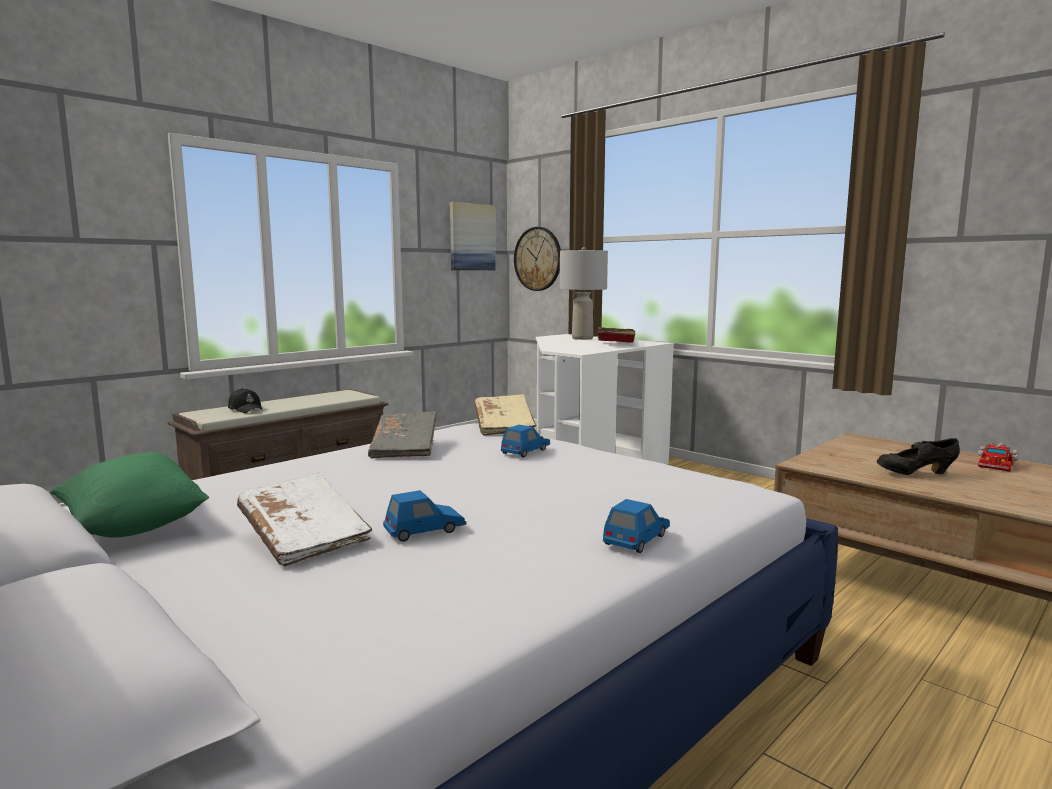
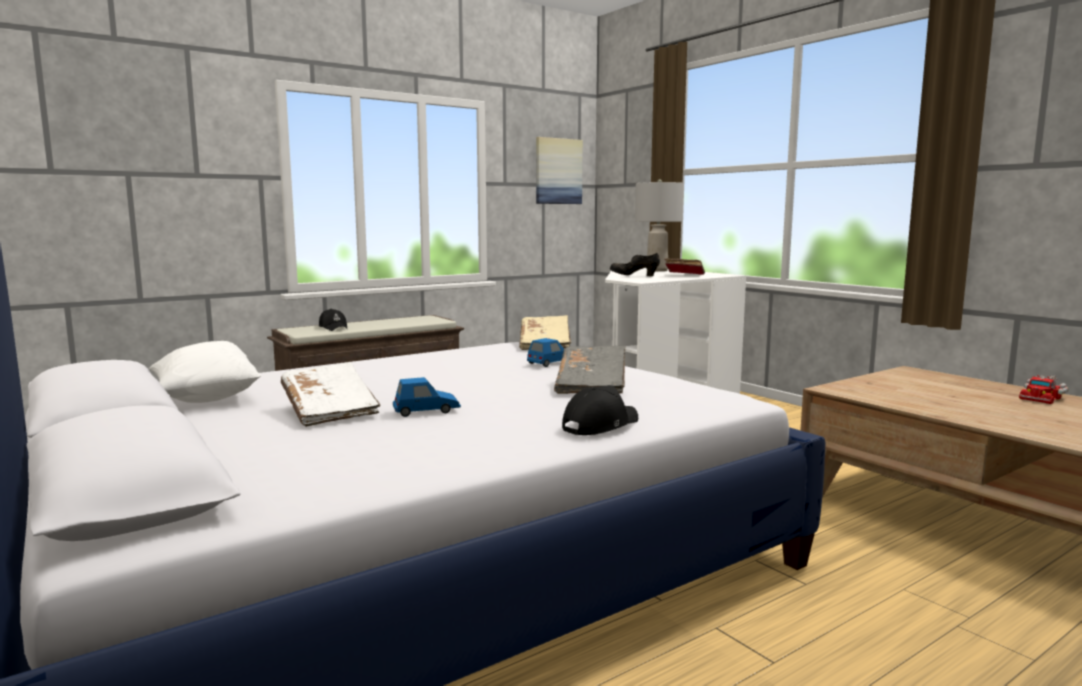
camera: 10 degrees right, 0 degrees up
green pillow [50,452,209,538] -> white pillow [149,341,261,403]
grey book [368,411,437,459] -> grey book moved to [554,345,625,394]
wall clock [514,227,561,291] -> none
blue toy car [603,499,670,553] -> black cap [562,385,638,435]
black shoe [877,438,960,475] -> black shoe moved to [610,253,660,276]

